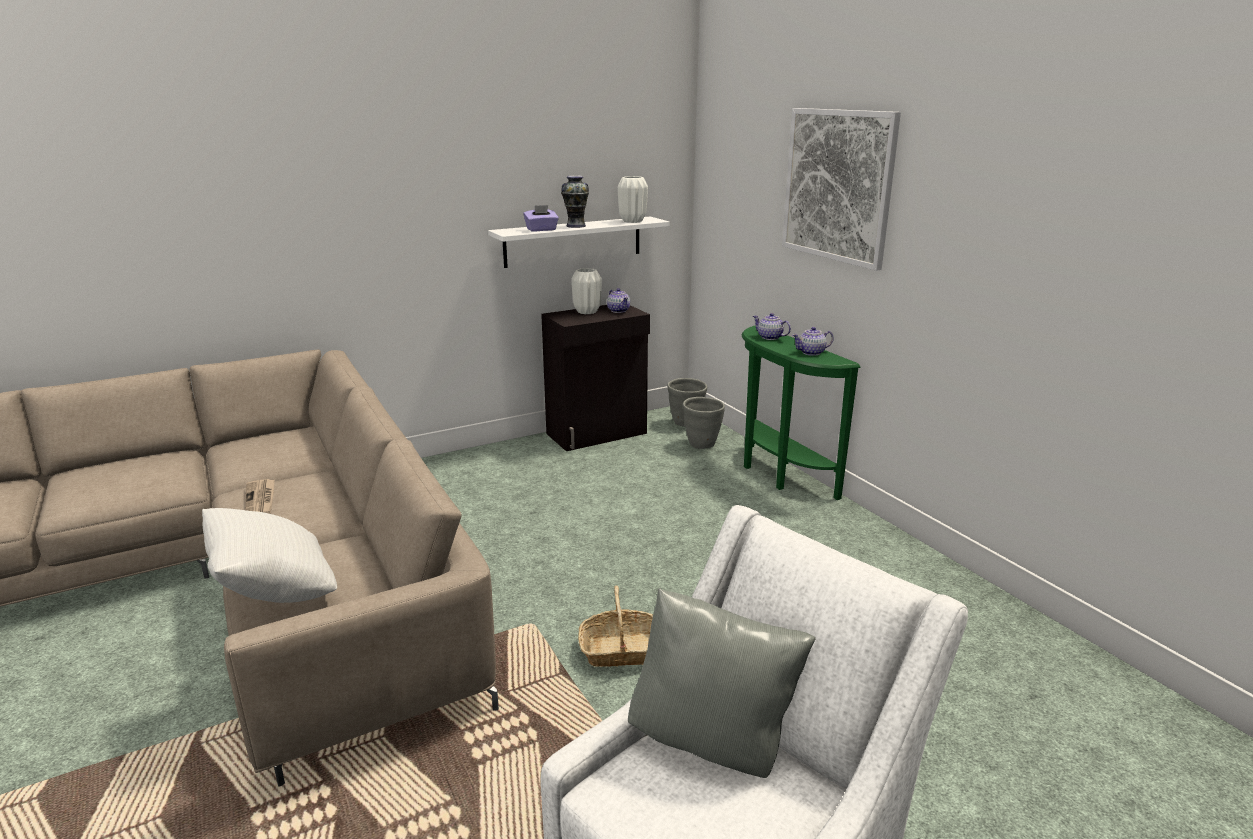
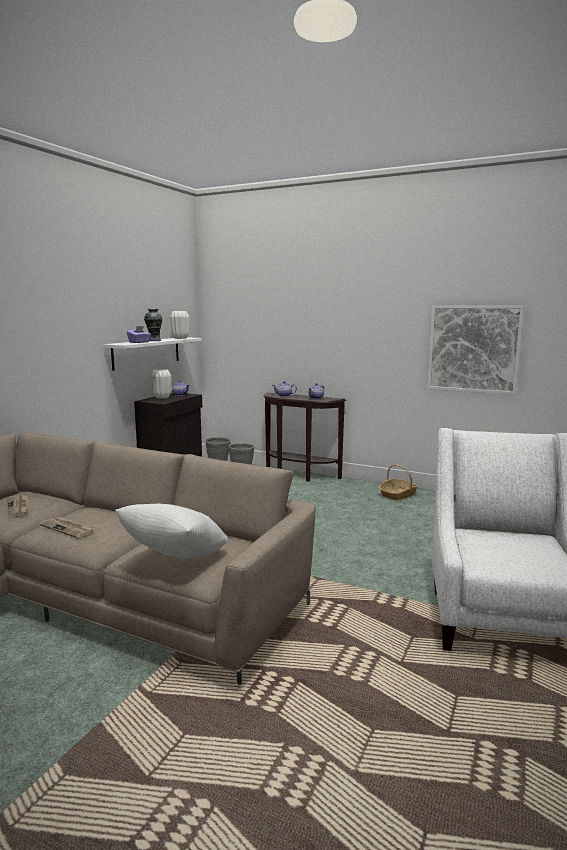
camera: 35 degrees left, 10 degrees down
basket [578,586,653,667] -> basket moved to [379,464,418,500]
grey pillow [628,588,816,778] -> none
green console table [742,325,861,500] -> brown console table [263,393,346,482]
picture [782,108,901,271] -> picture moved to [427,305,525,395]
none -> newspaper [7,495,28,517]

